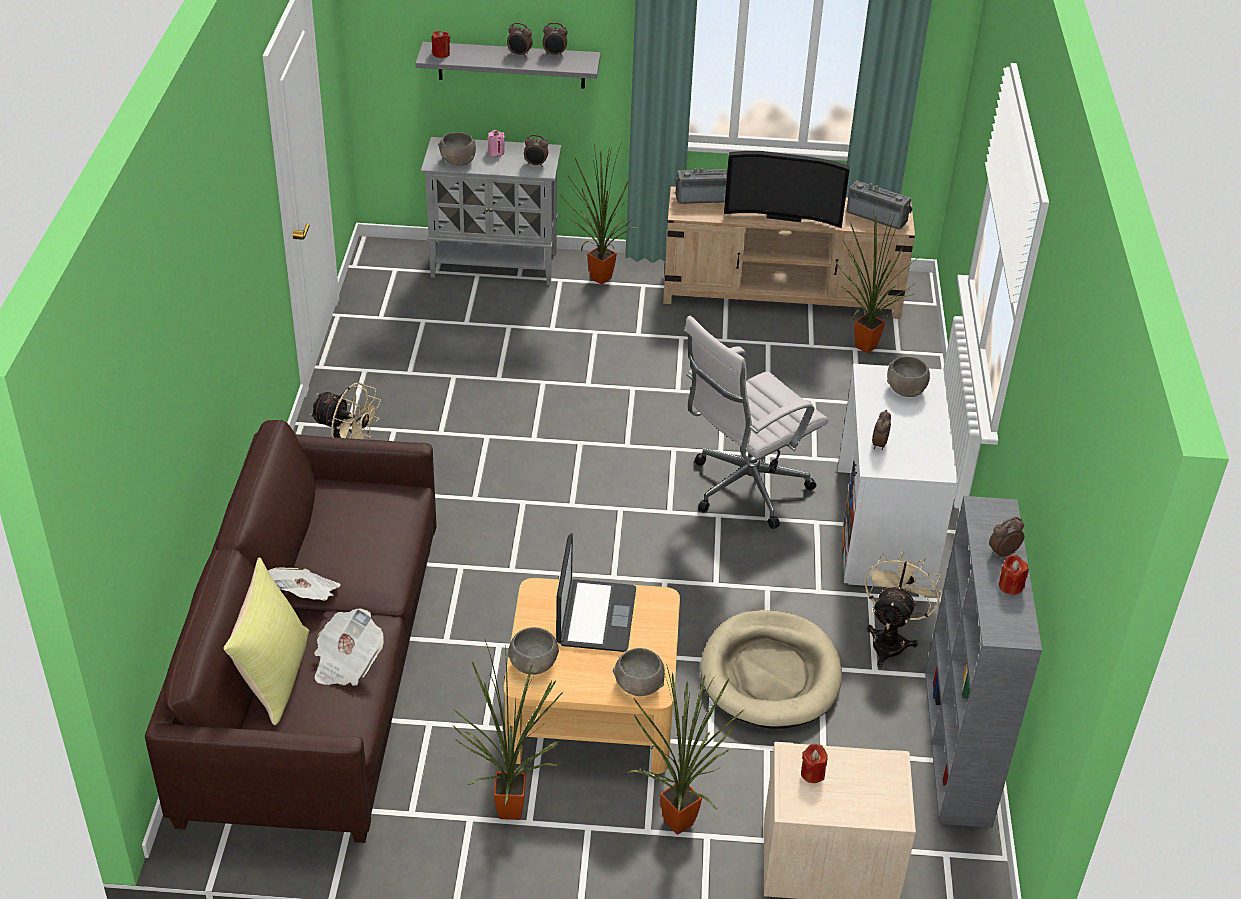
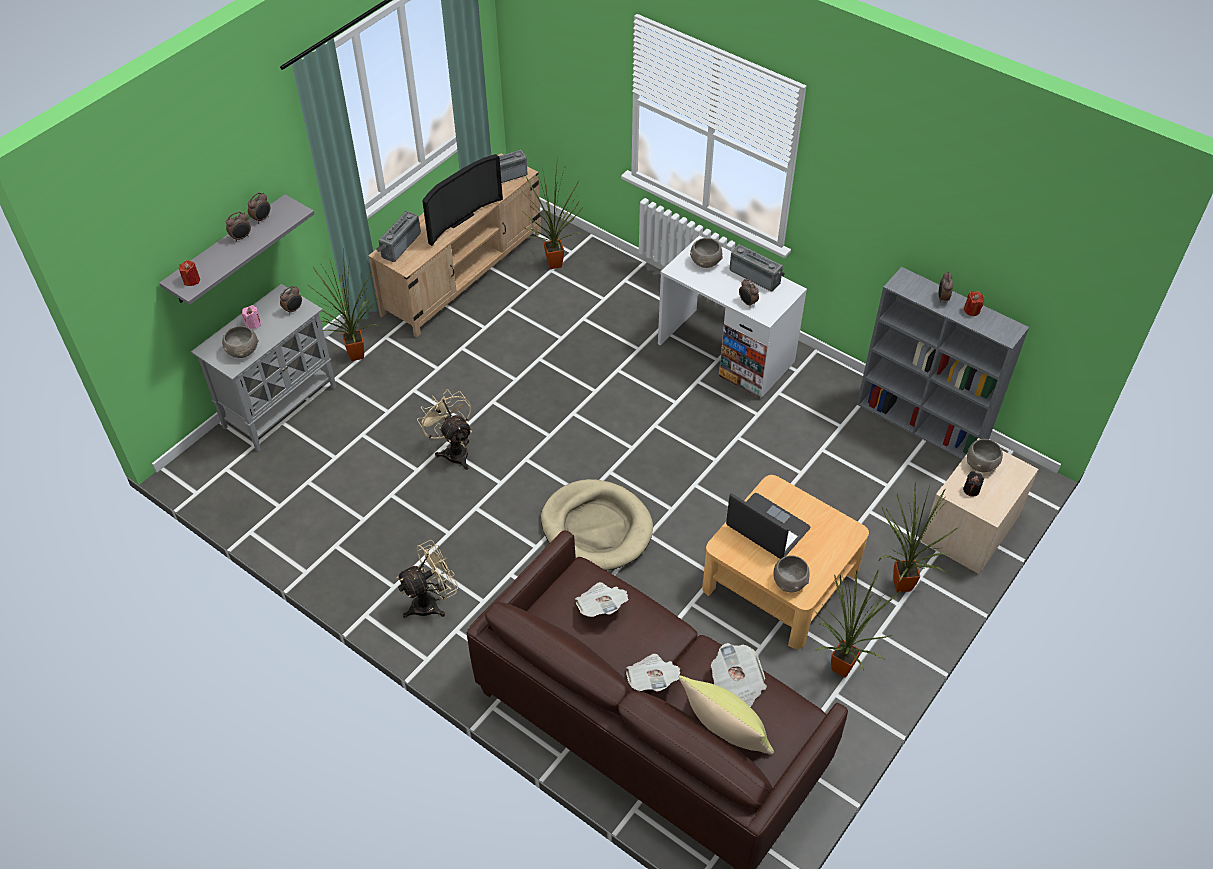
camera: 55 degrees left, 10 degrees up
grey bowl [613,648,665,696] -> grey bowl moved to [967,439,1003,472]
white office chair [684,316,828,529] -> none
beige dog bed [701,610,842,729] -> beige dog bed moved to [541,479,653,570]
red candle [801,744,827,783] -> black candle [963,471,984,497]
beige fan [865,551,942,667] -> beige fan moved to [417,389,472,470]
none -> newspaper [575,582,628,617]
none -> radio [729,244,785,291]

